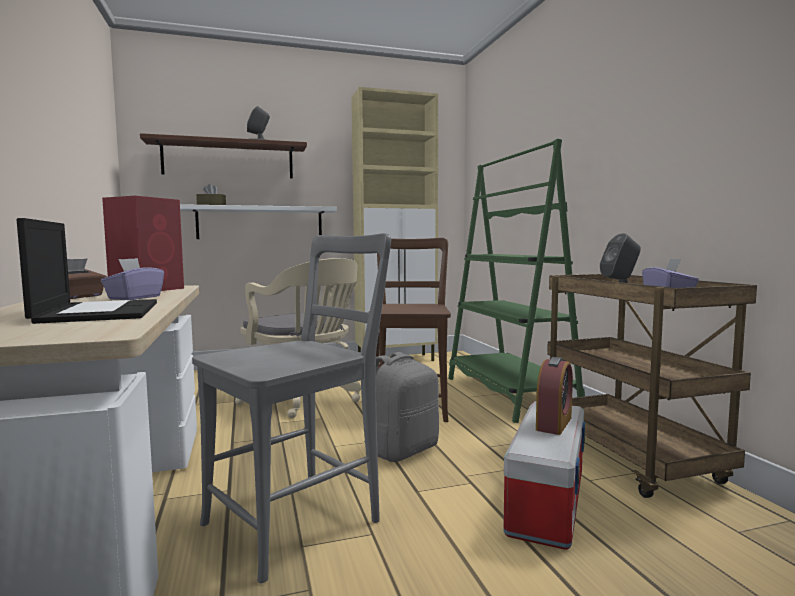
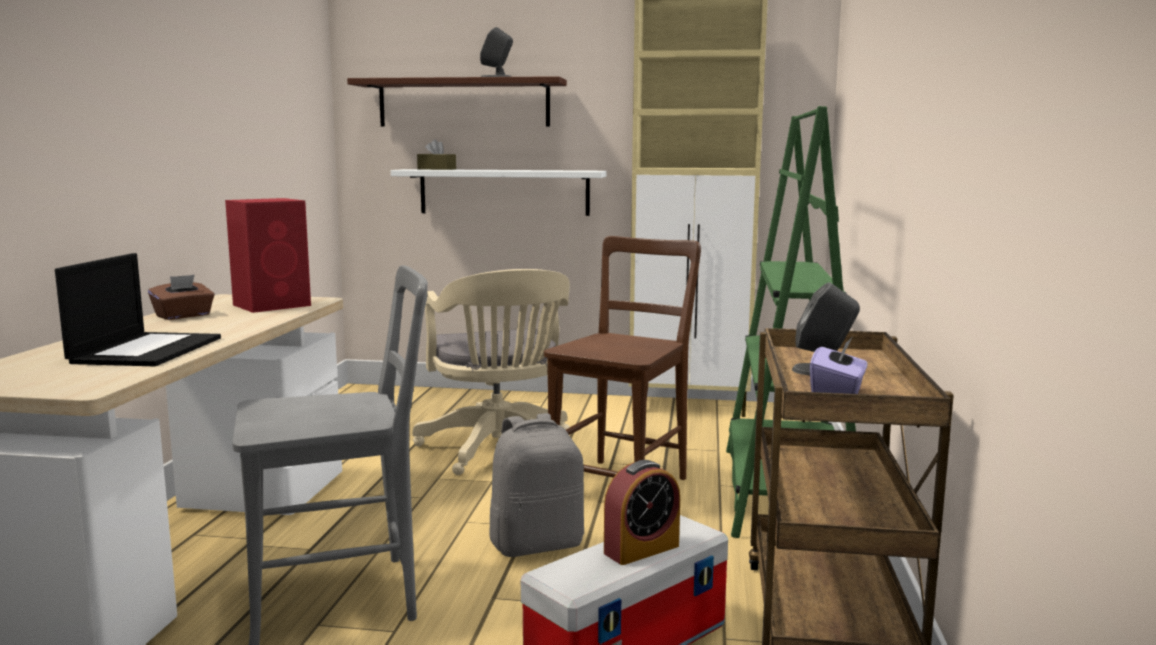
camera: 25 degrees right, 5 degrees up
purple tissue box [101,258,164,300] -> none

